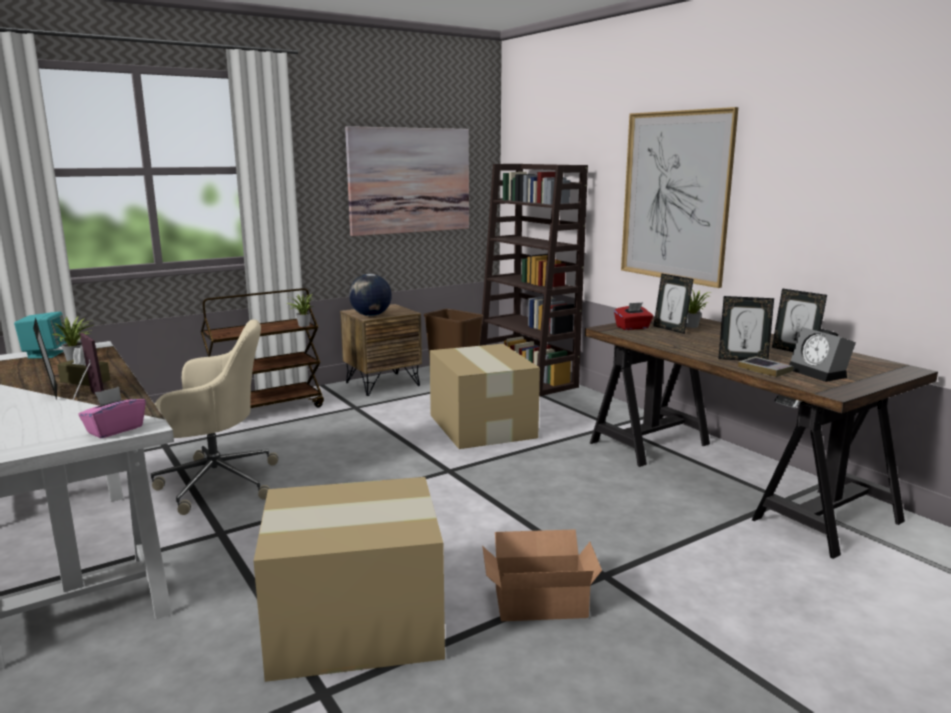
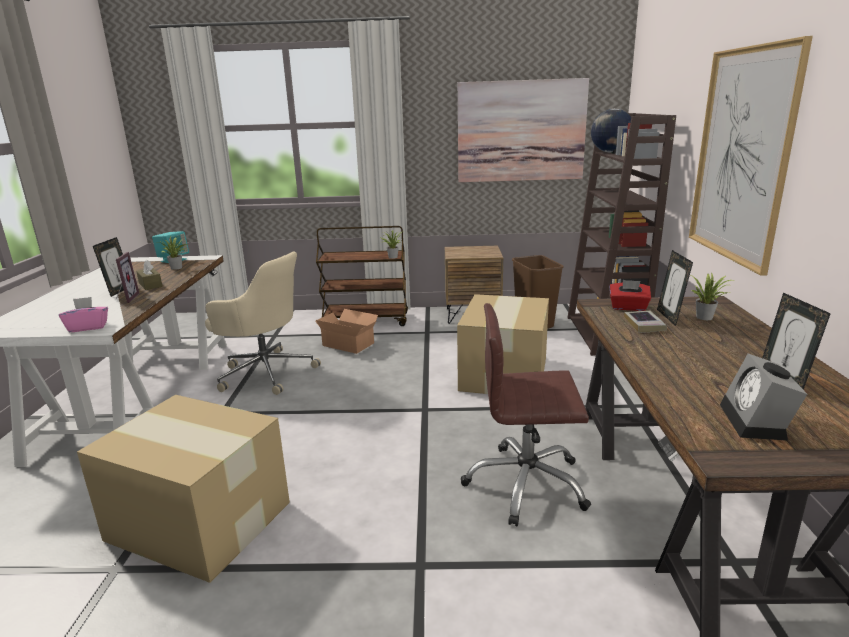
camera: 35 degrees right, 5 degrees up
globe [349,274,392,316] -> globe moved to [591,109,631,153]
cardboard box [482,529,602,621] -> cardboard box moved to [315,309,378,354]
picture frame [718,296,774,361] -> none
book [738,356,794,377] -> book moved to [624,311,667,333]
none -> brown office chair [461,303,591,526]

